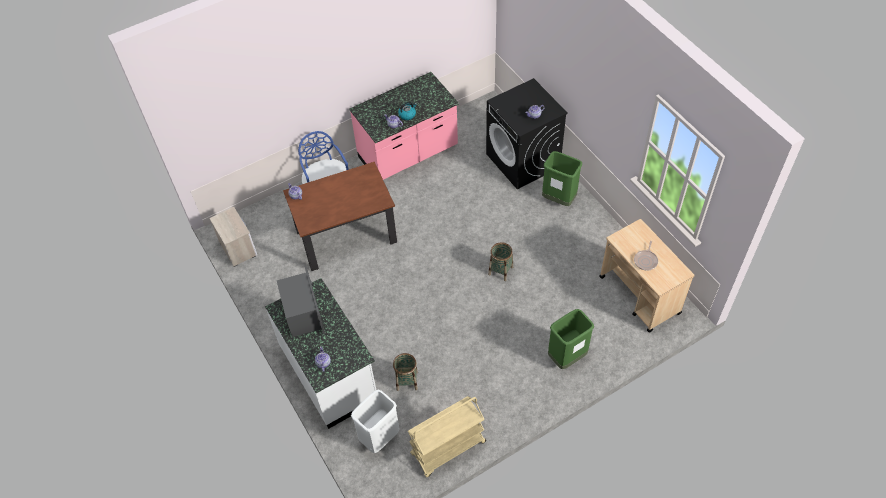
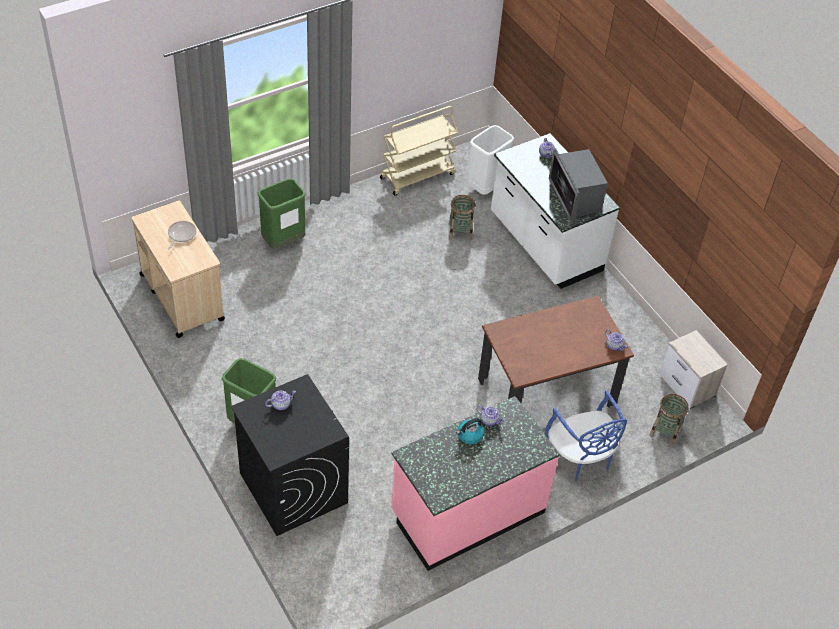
camera: 175 degrees right, 5 degrees down
basket [488,242,513,281] -> basket moved to [649,394,689,446]

